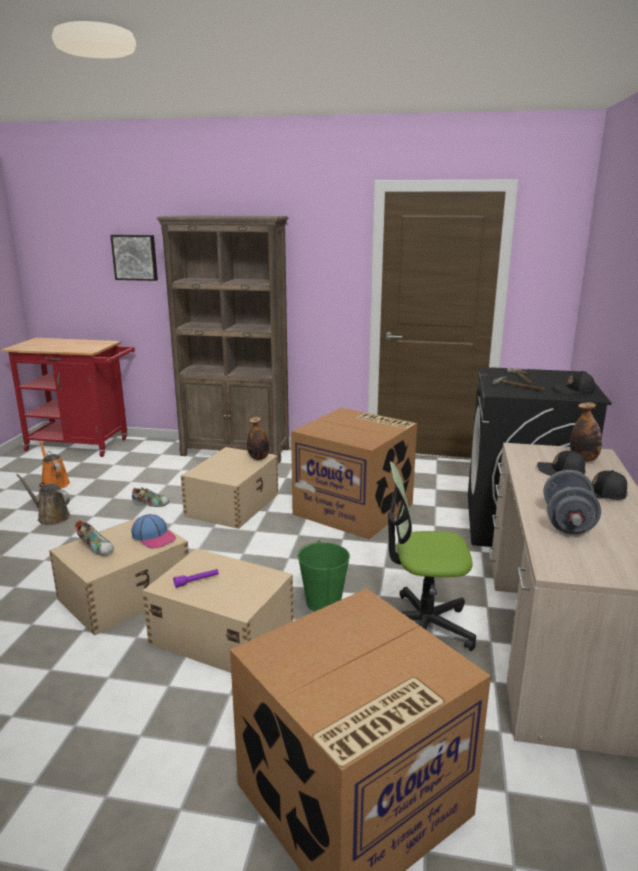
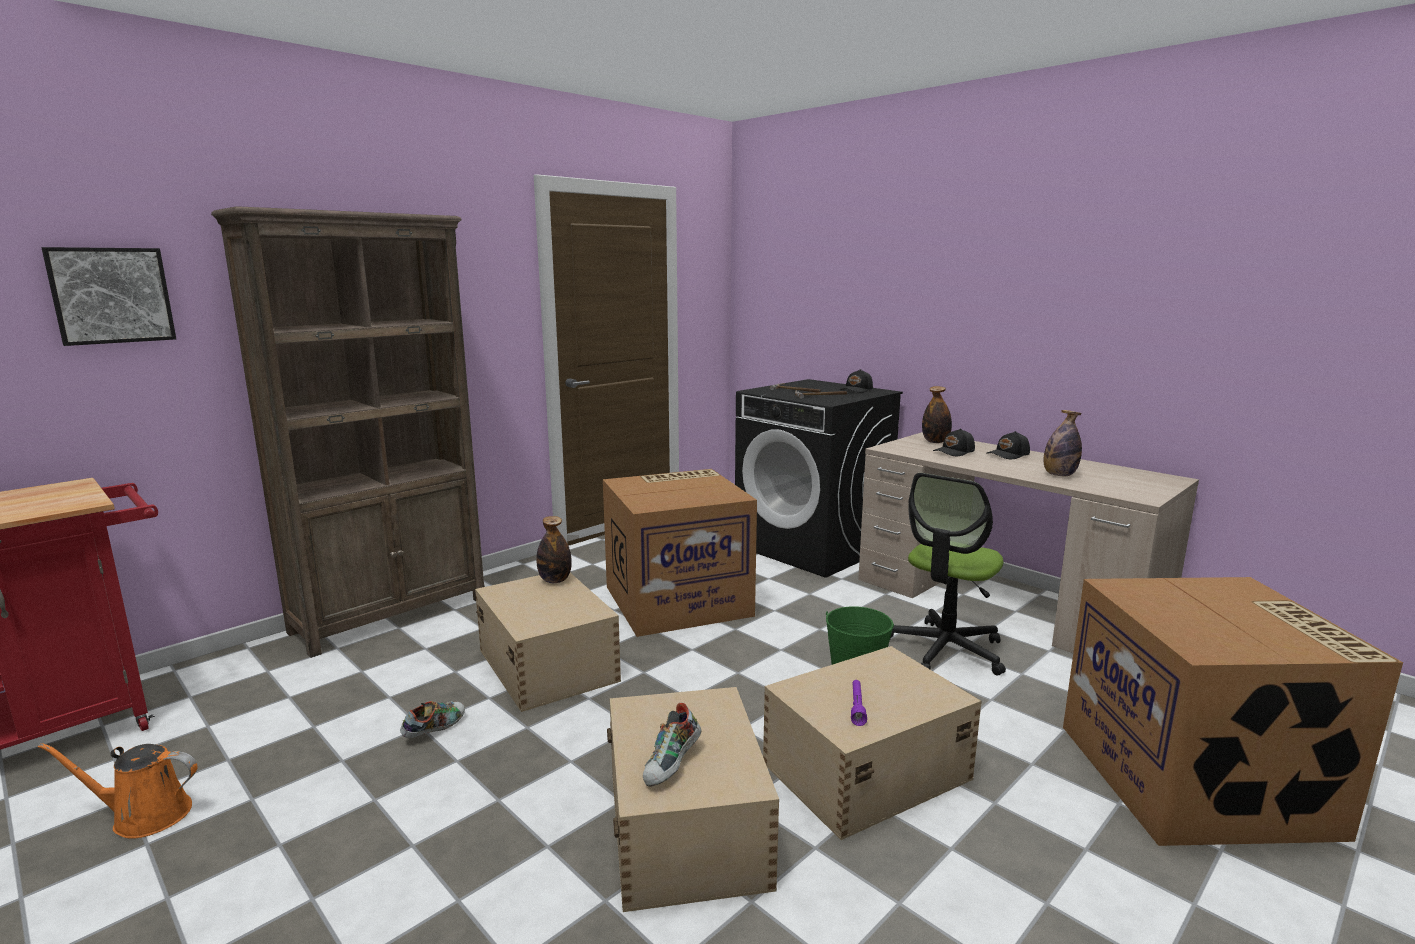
camera: 55 degrees left, 5 degrees down
brown watering can [16,474,70,525] -> none
shoe [75,520,114,556] -> shoe turned 135 degrees clockwise [643,703,701,787]
cap [131,514,176,549] -> none
grey dumbbell [543,470,601,534] -> bottle [1043,410,1082,476]

